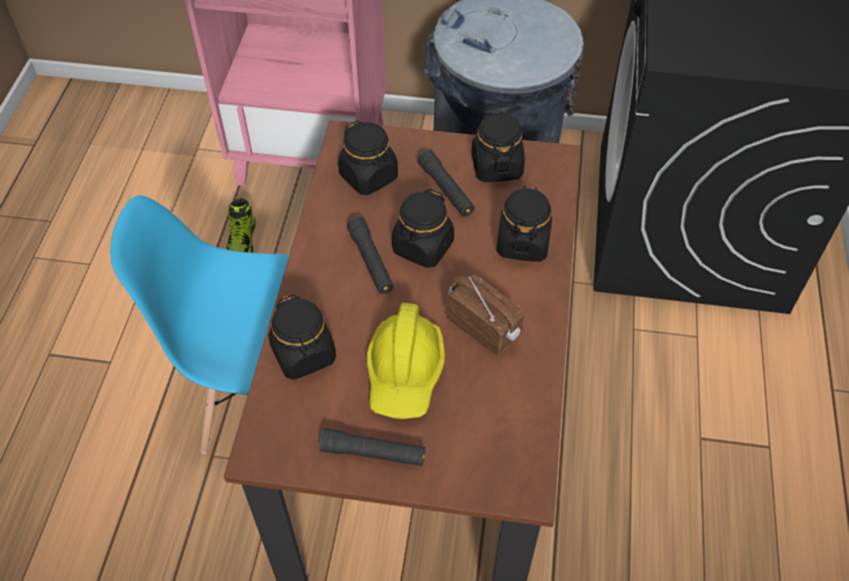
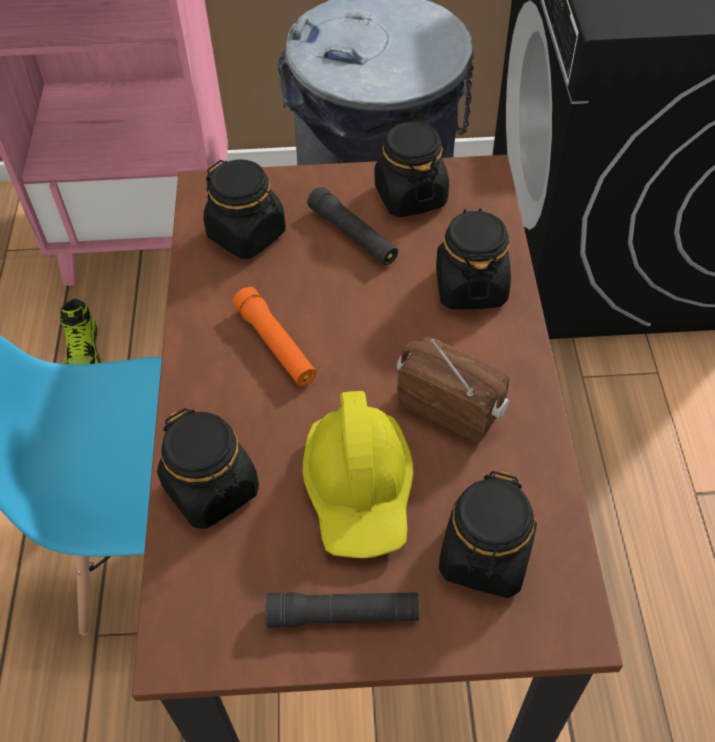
camera: 10 degrees left, 0 degrees up
black flashlight [347,216,394,294] -> orange flashlight [233,287,316,386]
black jar [392,189,454,268] -> black jar moved to [439,471,537,598]

